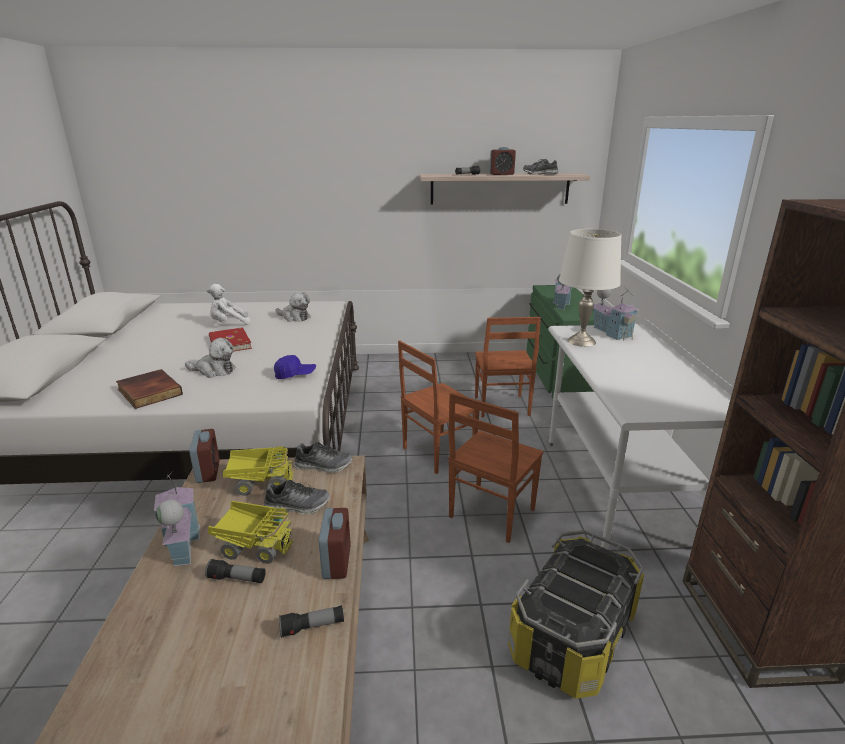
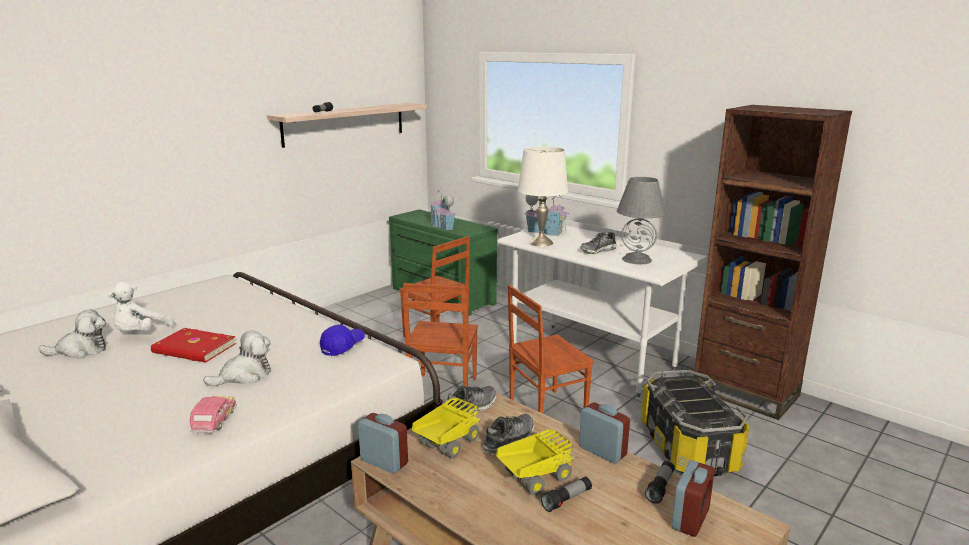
camera: 45 degrees left, 5 degrees down
book [116,369,183,409] -> toy car [190,396,237,433]
toy house [154,472,200,566] -> none
plush toy [275,292,310,322] -> plush toy moved to [38,310,108,359]
brown chair [448,392,543,543] -> brown chair turned 75 degrees clockwise [508,285,593,413]
alarm clock [490,147,516,175] -> alarm clock moved to [672,460,715,537]
shoe [523,159,558,175] -> shoe moved to [580,232,617,254]
none -> grey table lamp [617,177,666,264]

